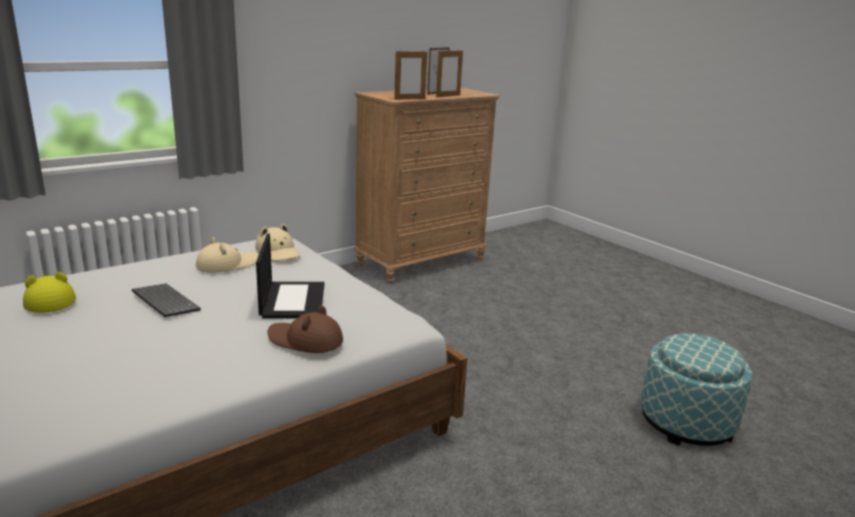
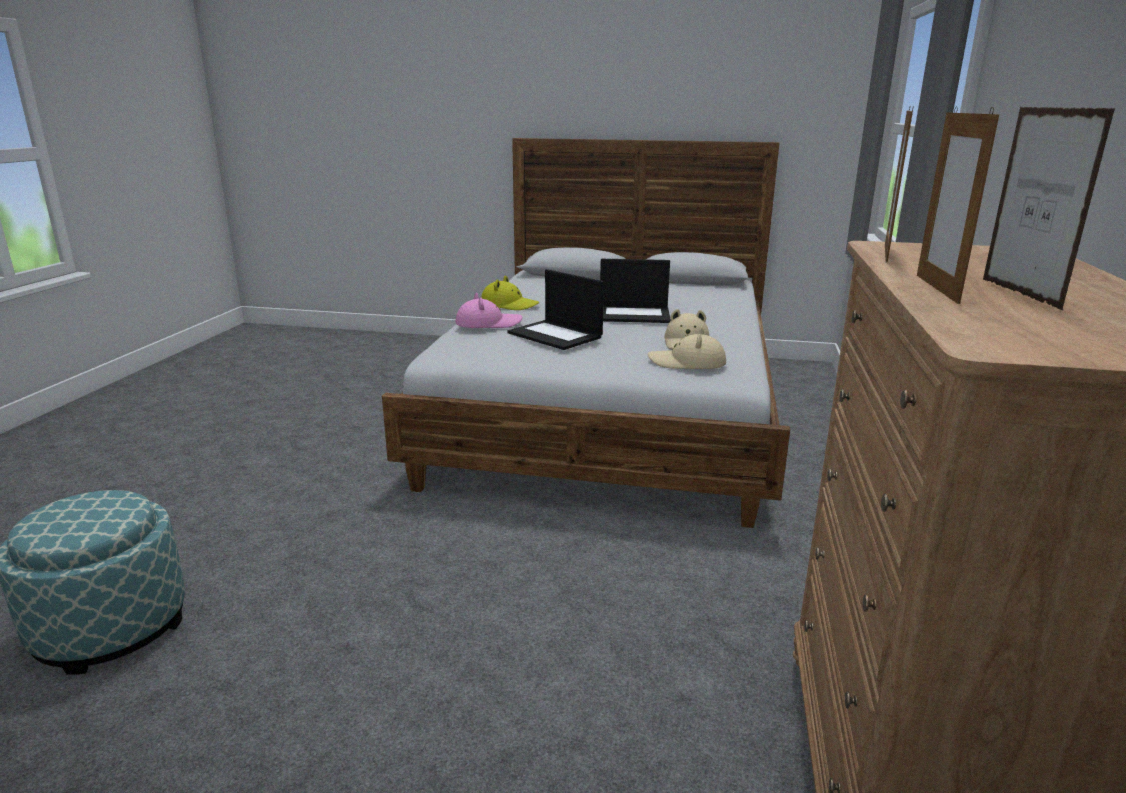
camera: 140 degrees right, 0 degrees up
yellow hat [23,272,76,313] -> yellow hat moved to [481,276,539,310]
keyboard [132,284,201,317] -> laptop [600,259,671,323]
brown hat [267,305,343,353] -> pink hat [455,293,523,328]

